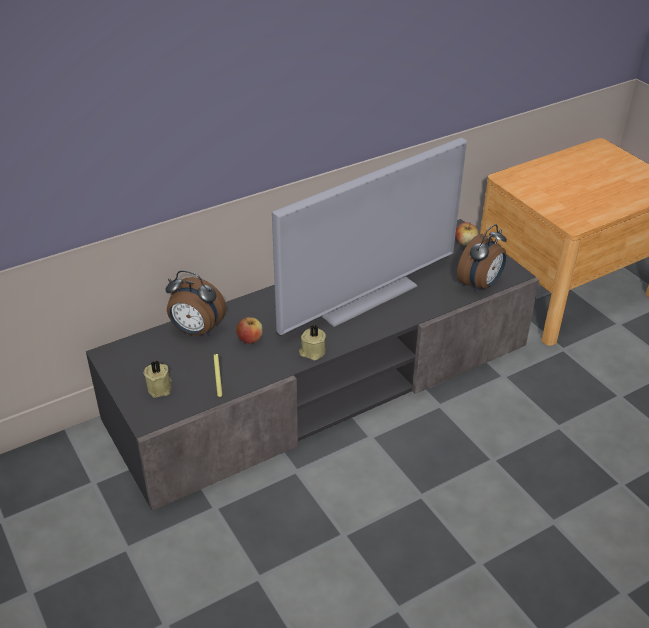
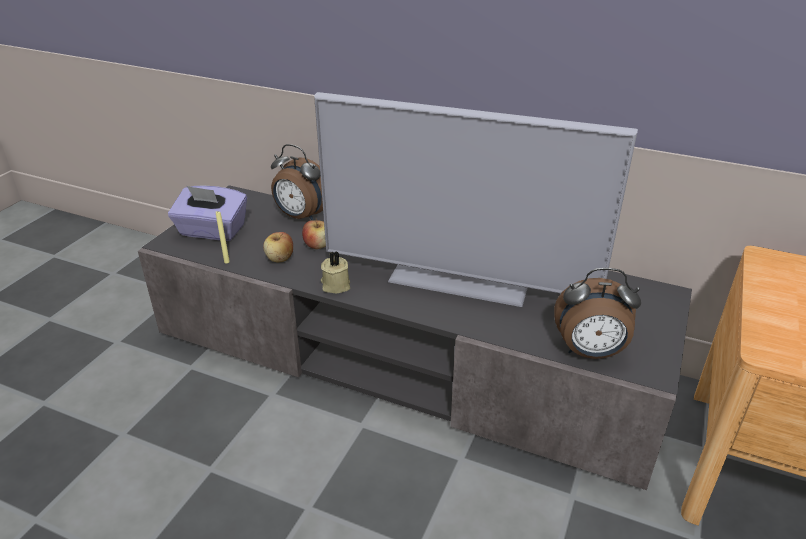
camera: 55 degrees right, 5 degrees down
beige candle [143,360,172,398] -> purple tissue box [168,186,247,241]
alarm clock [166,270,226,336] -> alarm clock turned 45 degrees counterclockwise [271,144,323,220]
apple [455,222,479,246] -> apple moved to [263,232,293,262]

